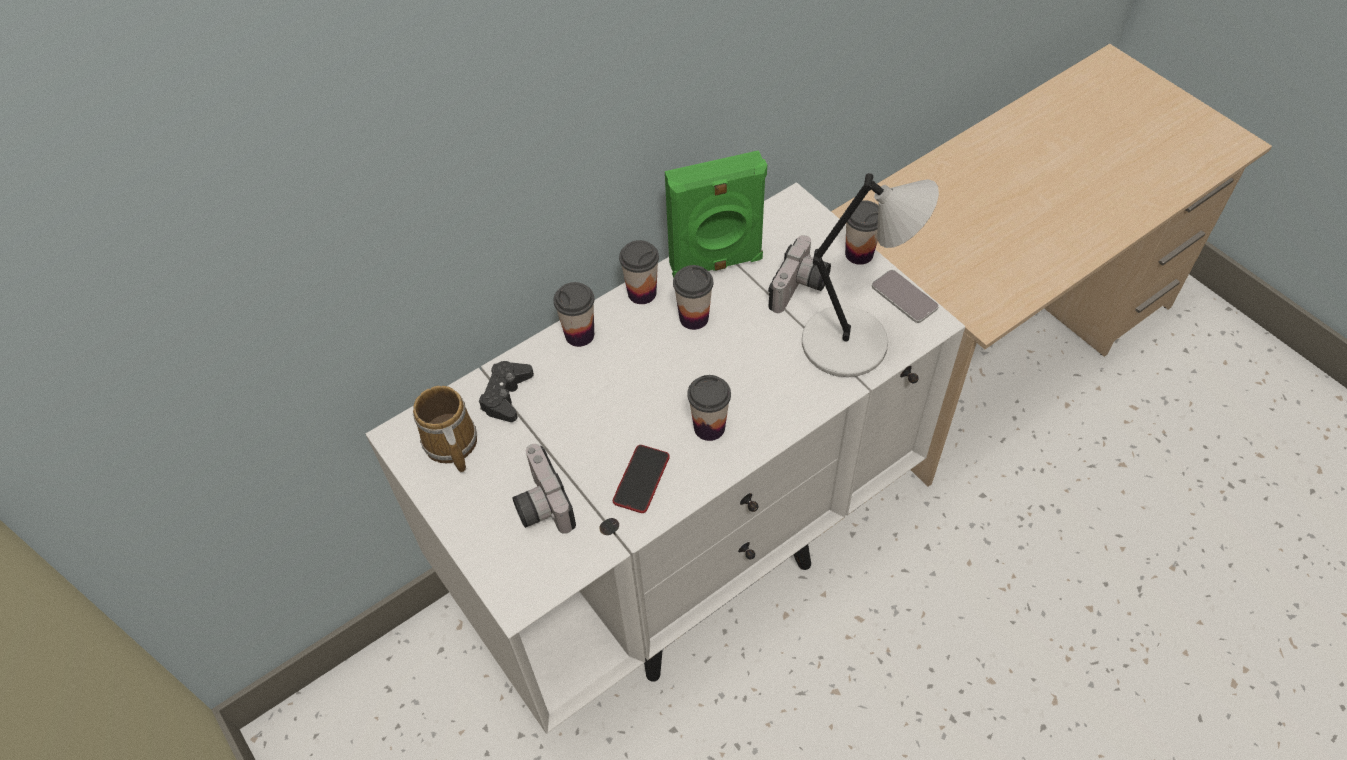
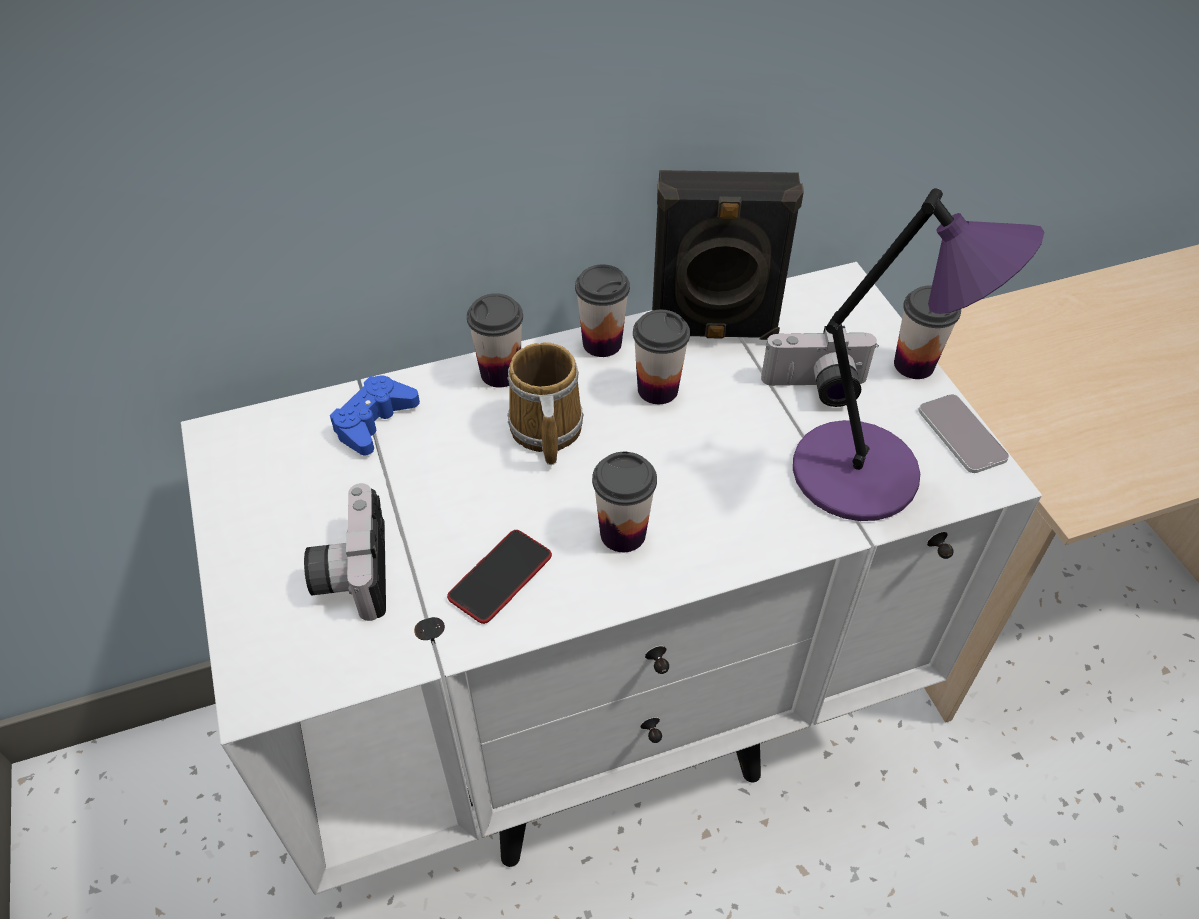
camera: 15 degrees right, 5 degrees down
mug [413,386,477,472] -> mug moved to [508,342,584,465]
black game controller [479,361,534,422] -> blue game controller [330,376,420,455]
green speaker [665,150,767,278] -> black speaker [652,170,804,340]
camera [768,235,831,313] -> camera turned 45 degrees clockwise [761,326,879,407]
grey table lamp [802,173,939,377] -> purple table lamp [793,188,1044,521]

